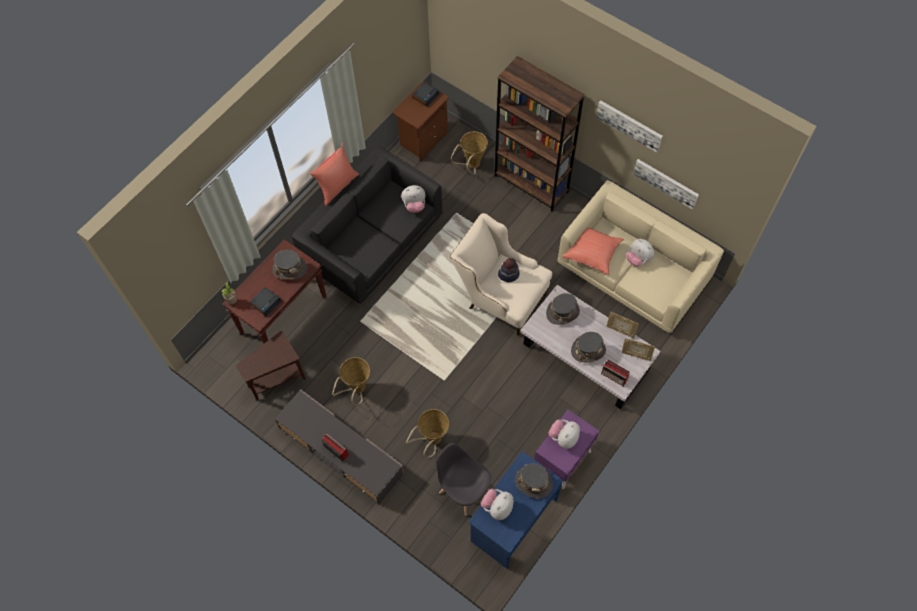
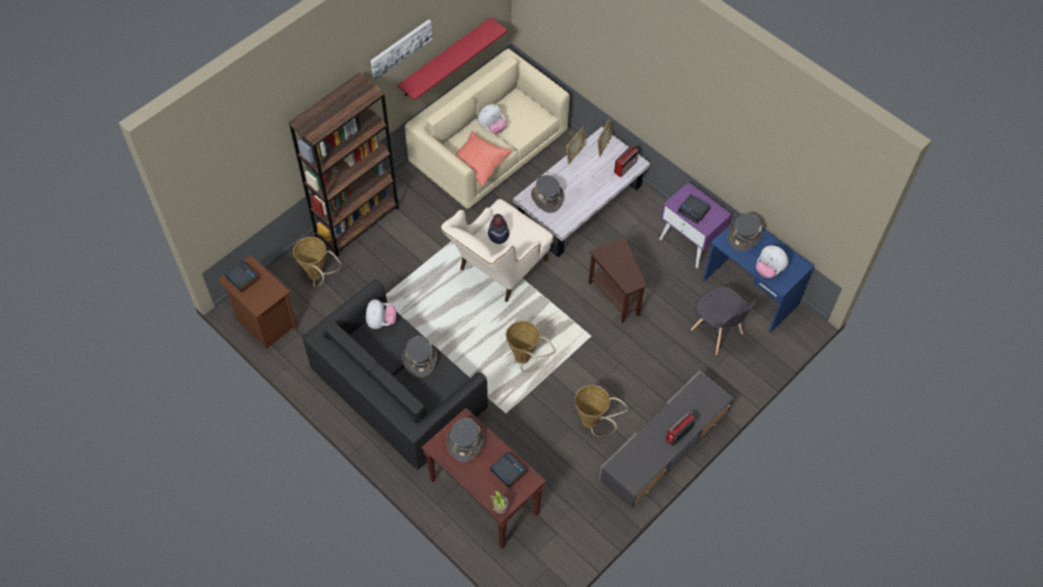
camera: 85 degrees left, 5 degrees down
brown side table [236,331,306,400] -> brown side table moved to [588,237,647,323]
red pillow [310,143,359,206] -> none
basket [406,409,449,458] -> basket moved to [506,321,555,372]
grey chair [436,443,491,516] -> grey chair turned 90 degrees counterclockwise [691,286,757,355]
plush toy [549,419,580,449] -> alarm clock [678,194,710,224]
grey hat [571,332,606,363] -> grey hat moved to [402,336,437,377]
picture [633,159,699,210] -> red shelf [397,17,508,100]

